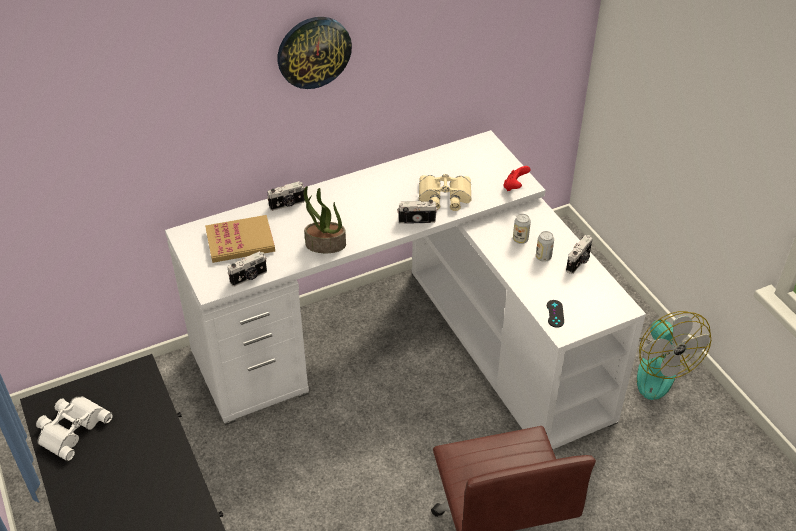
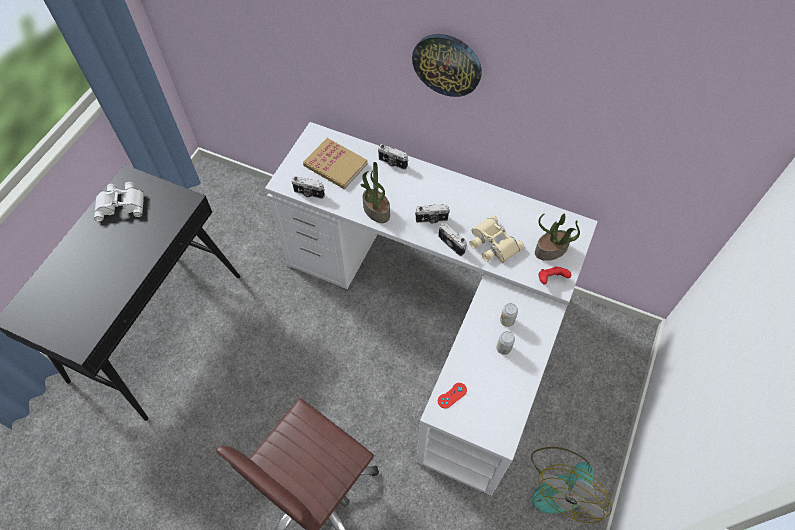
camera: 50 degrees right, 15 degrees up
black game controller [547,300,564,328] -> red game controller [438,383,467,408]
camera [566,235,593,274] -> camera moved to [415,204,450,224]
none -> potted plant [535,214,580,261]

